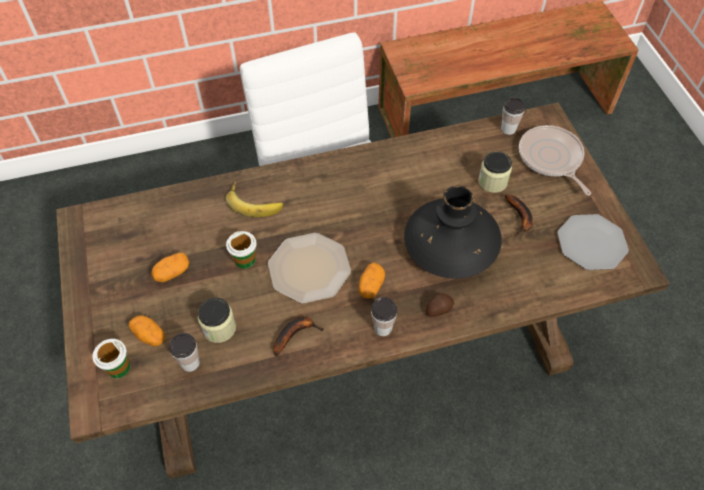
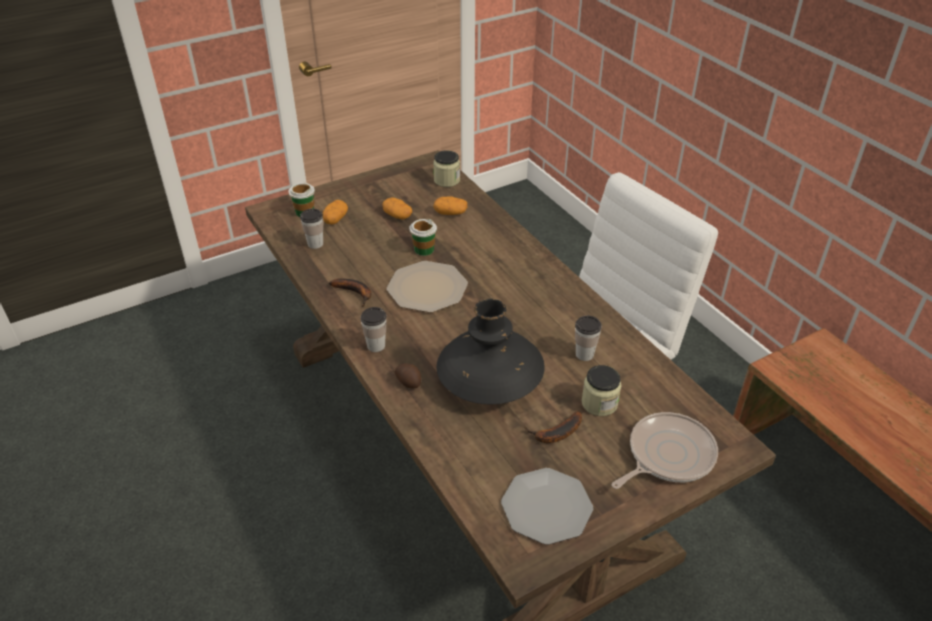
camera: 75 degrees right, 15 degrees down
jar [198,298,236,343] -> jar moved to [433,150,460,187]
banana [226,182,284,217] -> none
potato [359,263,385,299] -> potato moved to [433,196,467,215]
cup [501,97,525,135] -> cup moved to [575,316,602,361]

